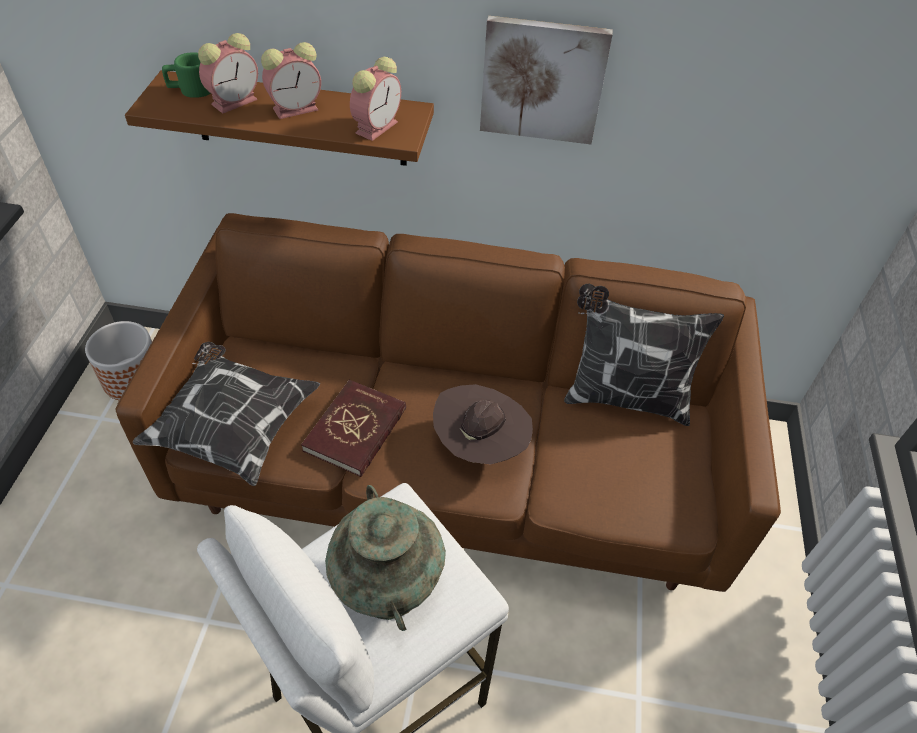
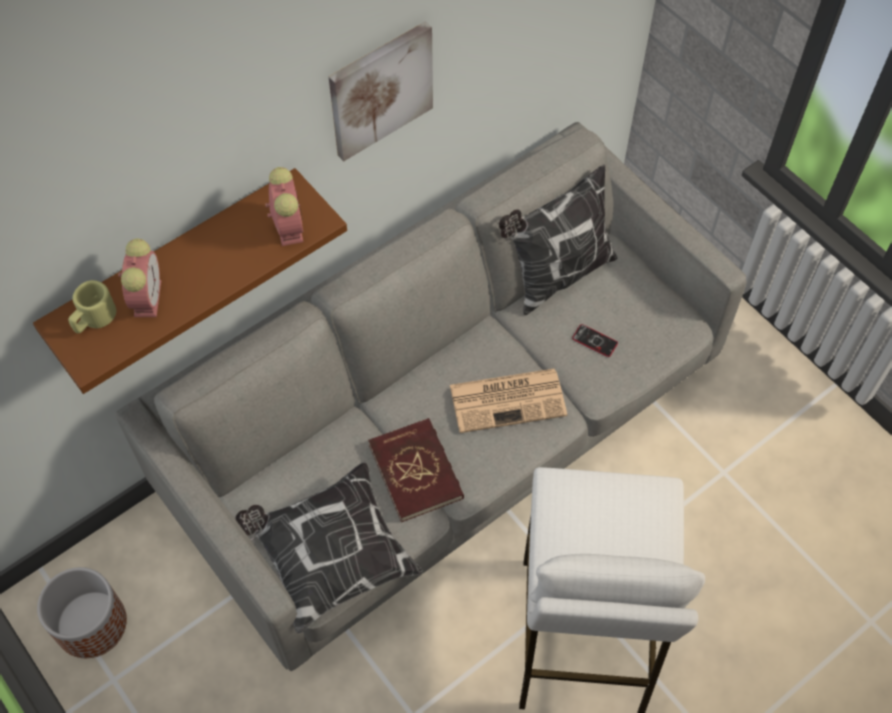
camera: 45 degrees left, 10 degrees up
brown sofa [116,213,781,592] -> grey sofa [115,122,747,671]
green mug [162,52,210,98] -> beige mug [68,280,116,334]
alarm clock [261,42,321,119] -> none
turquoise vase [325,485,446,631] -> none
brown hat [433,384,533,465] -> newspaper [450,369,567,433]
none -> phone [572,324,618,357]

